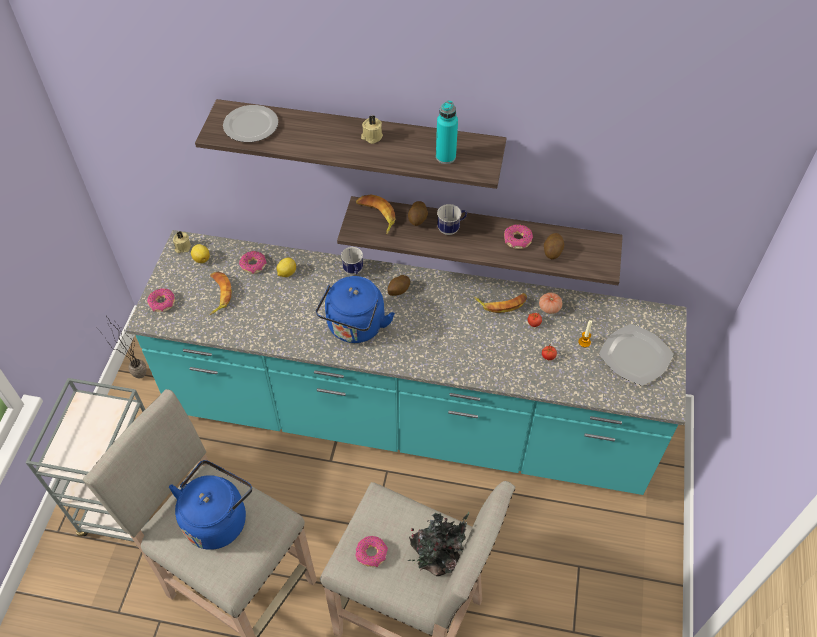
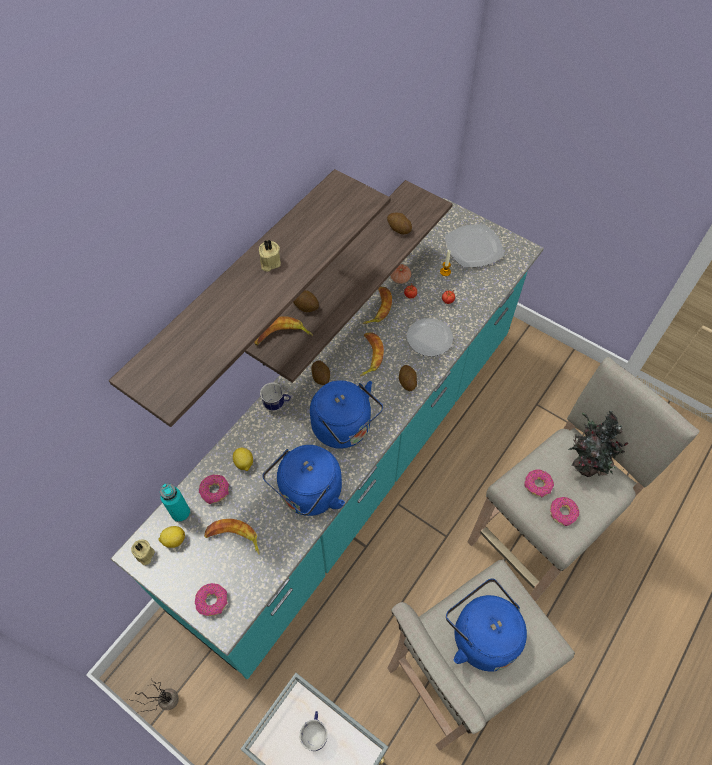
camera: 65 degrees left, 5 degrees up
plate [223,105,278,142] -> plate moved to [407,318,453,356]
turquoise bottle [436,100,458,164] -> turquoise bottle moved to [160,484,191,522]
mug [437,204,467,235] -> mug moved to [299,711,327,751]
donut [504,224,533,249] -> donut moved to [524,469,554,498]
none -> blue kettle [263,445,345,516]
none -> banana [360,332,384,376]
none -> potato [399,365,417,391]

